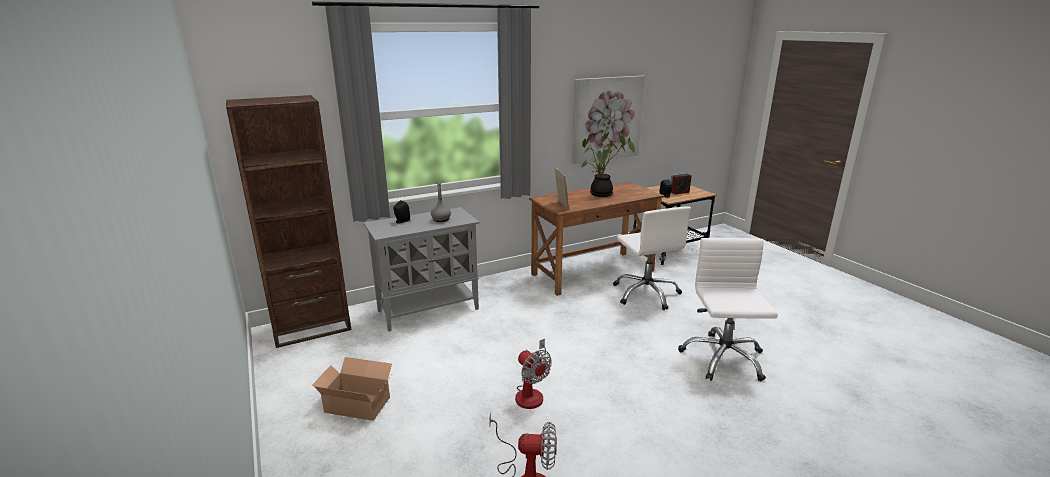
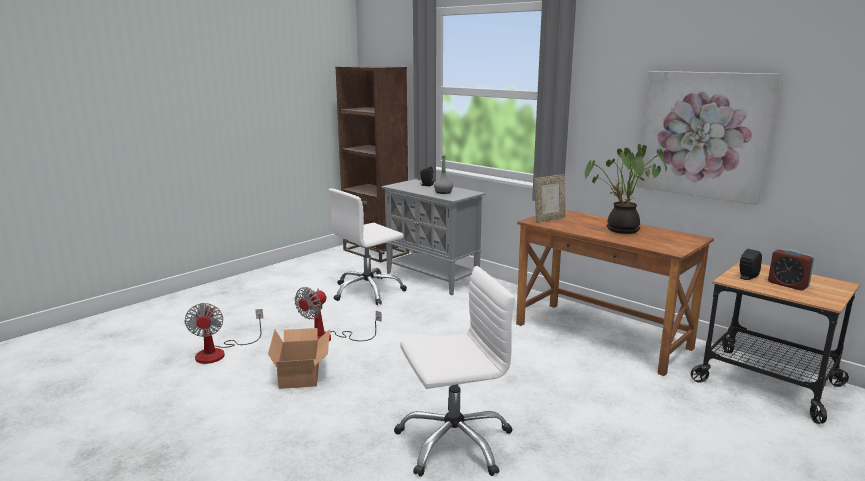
camera: 70 degrees right, 5 degrees down
cardboard box [312,357,392,421] -> cardboard box moved to [268,328,330,389]
white office chair [613,206,691,310] -> white office chair moved to [329,188,407,305]

